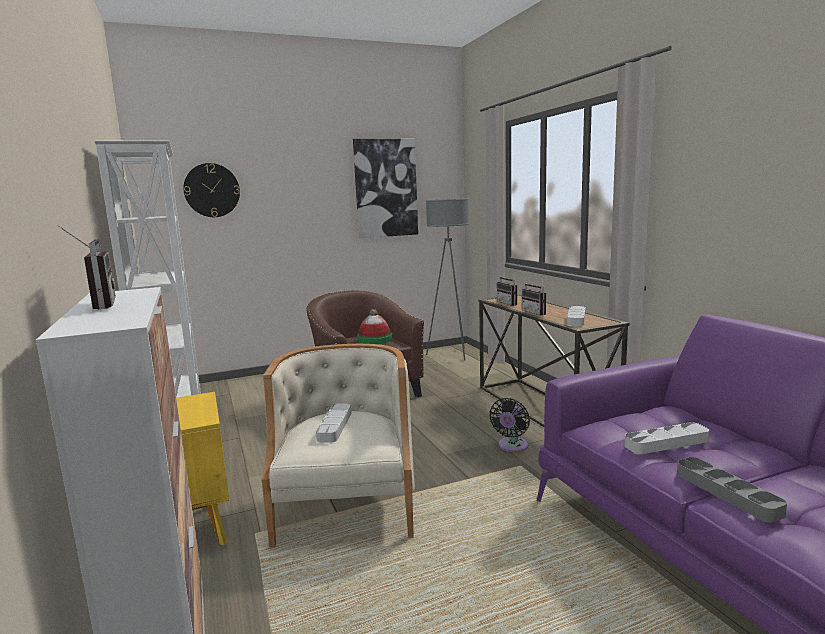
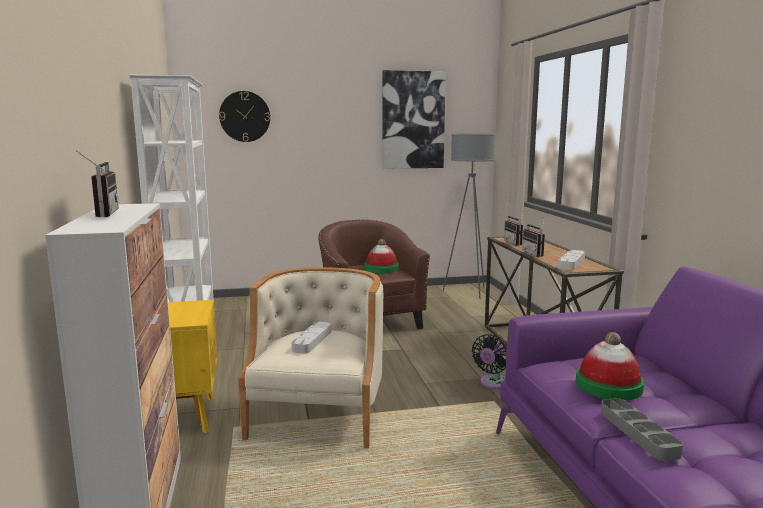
camera: 10 degrees right, 0 degrees up
grey tray [625,422,709,454] -> hat [576,332,644,400]

